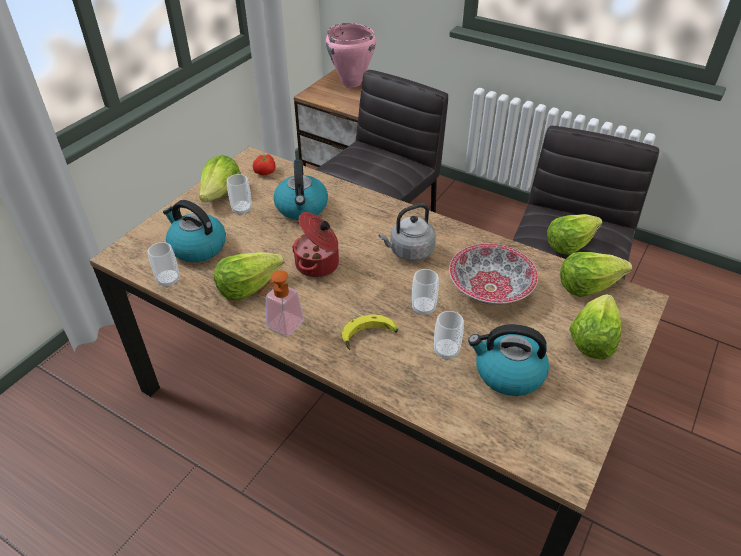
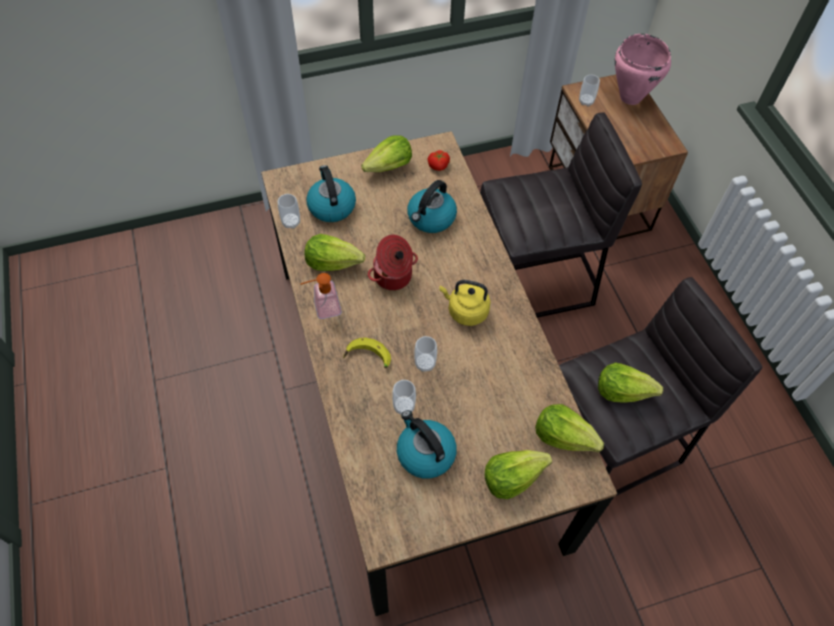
camera: 40 degrees right, 15 degrees up
cup [227,174,252,216] -> cup moved to [579,75,600,107]
grey kettle [379,203,436,261] -> yellow kettle [439,280,491,326]
bowl [449,244,538,305] -> none

